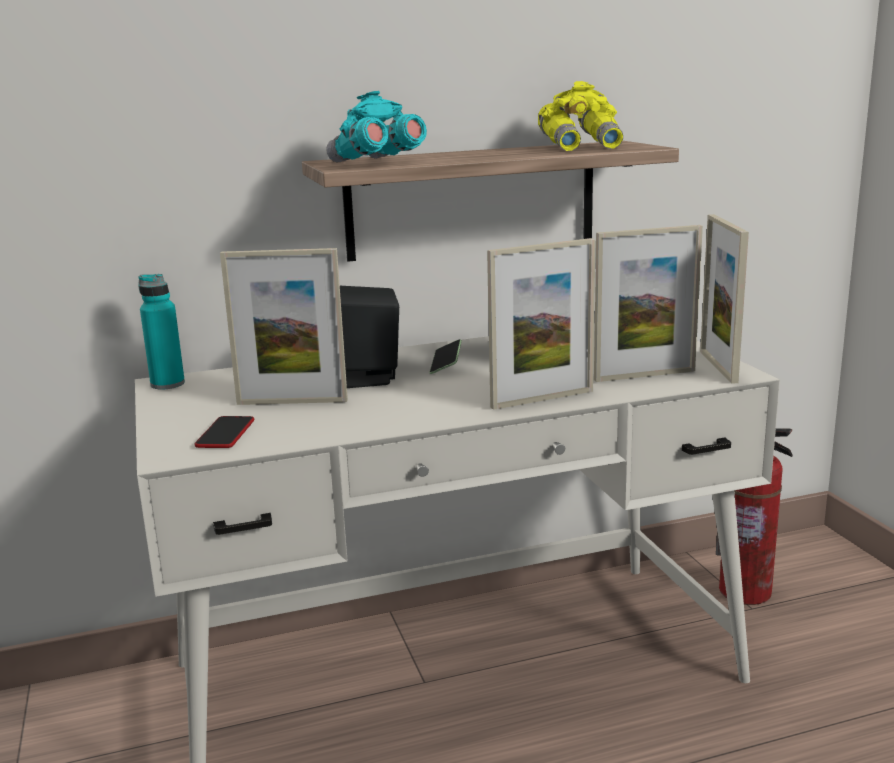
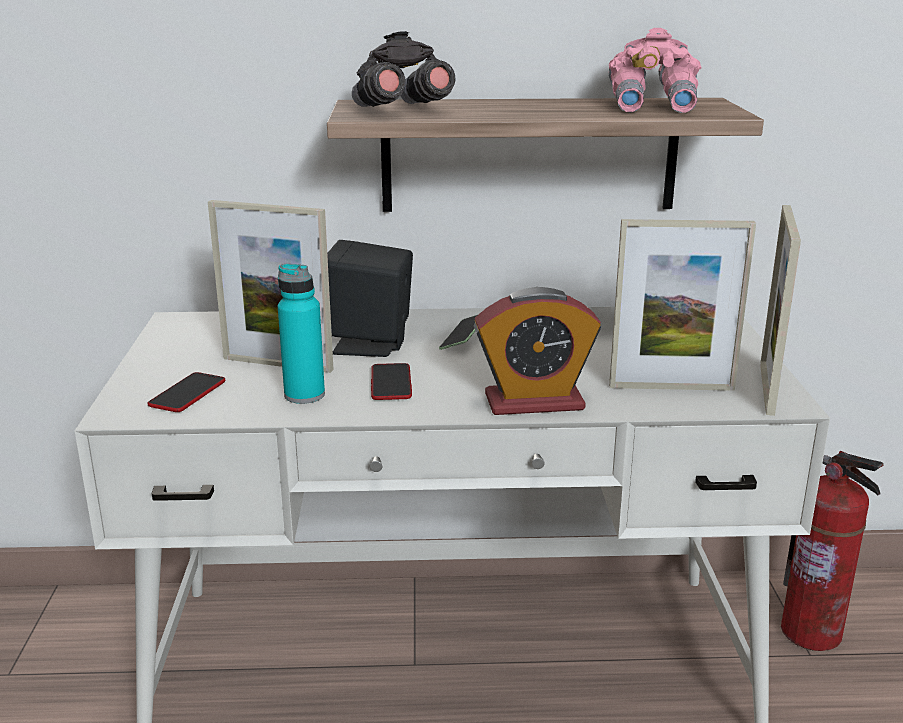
camera: 15 degrees right, 5 degrees up
turquoise bottle [138,274,185,389] -> turquoise bottle moved to [278,263,325,404]
turquoise binoculars [326,91,427,162] -> grey binoculars [352,31,455,107]
picture frame [487,238,596,410] -> alarm clock [474,287,601,415]
yellow binoculars [538,81,623,151] -> pink binoculars [609,28,701,113]
none -> phone [371,363,412,400]

